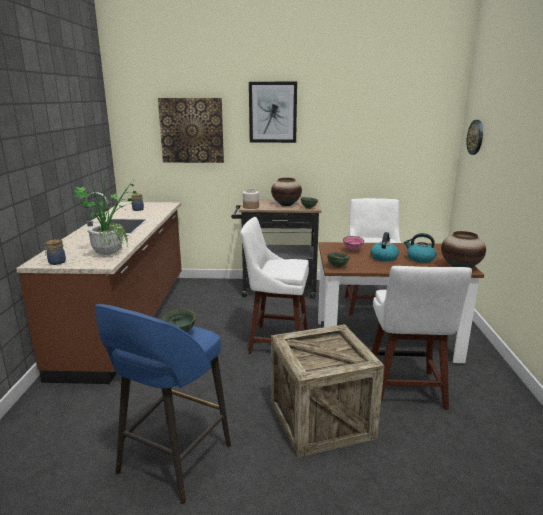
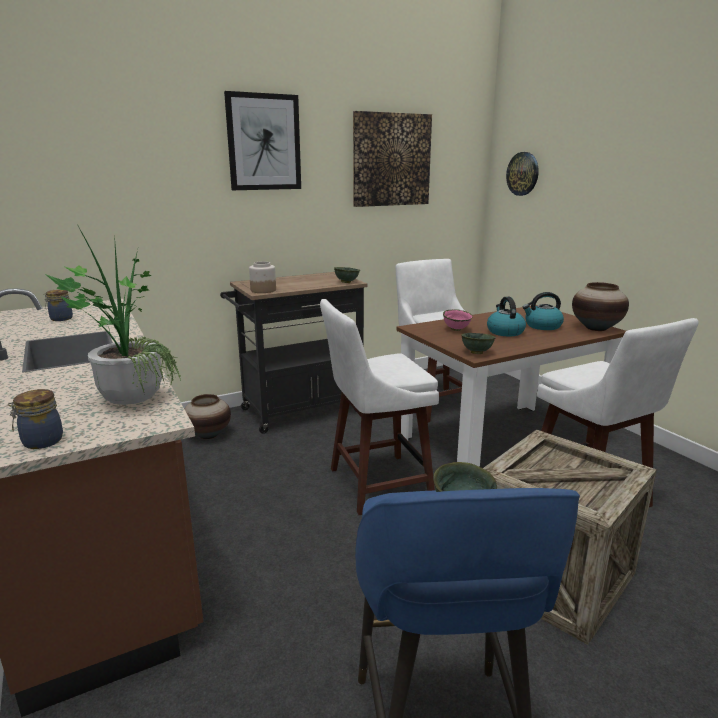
camera: 30 degrees left, 0 degrees up
picture [158,98,224,163] -> picture moved to [353,111,432,207]
vase [271,178,302,206] -> vase moved to [184,394,231,439]

